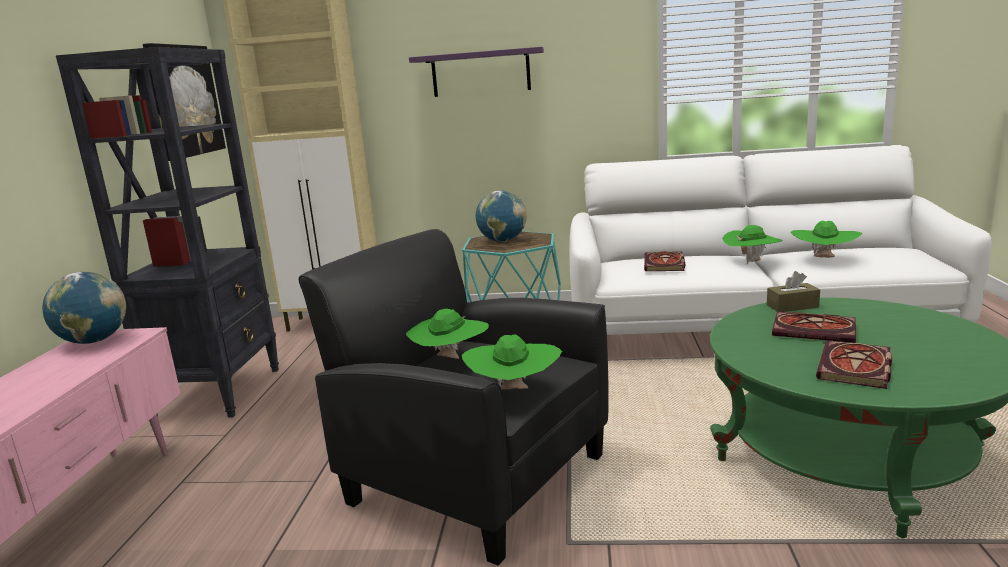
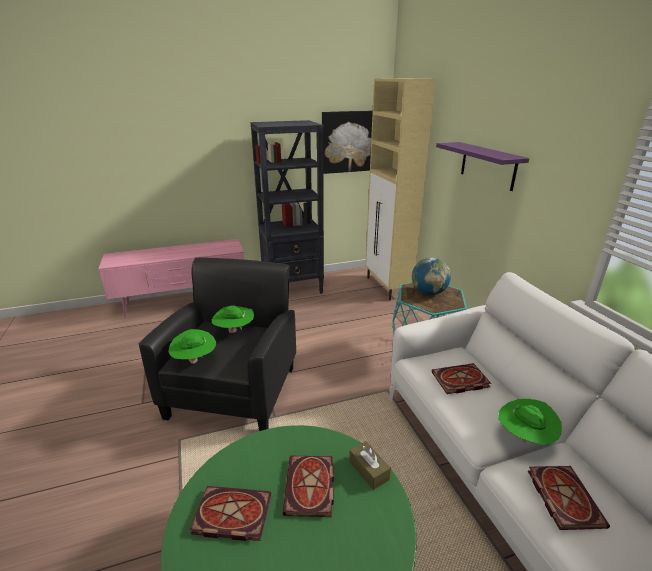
camera: 65 degrees right, 10 degrees up
globe [42,272,126,344] -> none
green hat [791,221,863,258] -> book [528,466,610,530]

